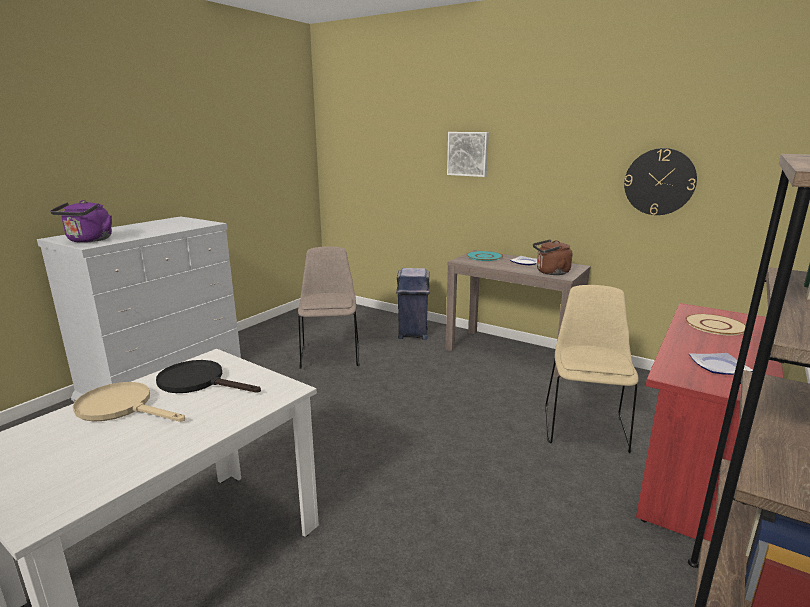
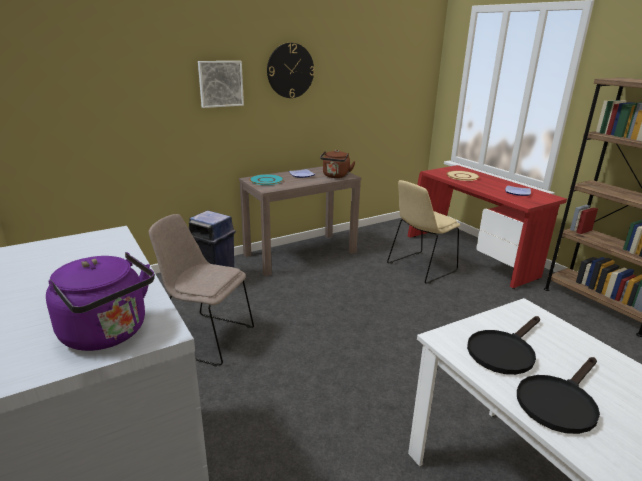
camera: 65 degrees left, 5 degrees up
beige frying pan [73,382,185,422] -> black frying pan [517,357,600,434]
beige chair [545,285,639,453] -> beige chair turned 75 degrees counterclockwise [387,180,460,284]
wall clock [624,148,697,215] -> wall clock moved to [267,43,315,98]

